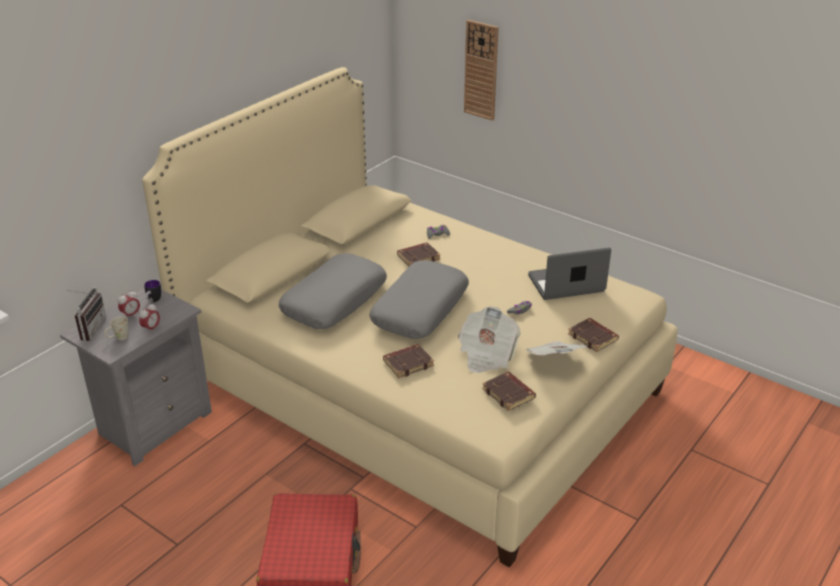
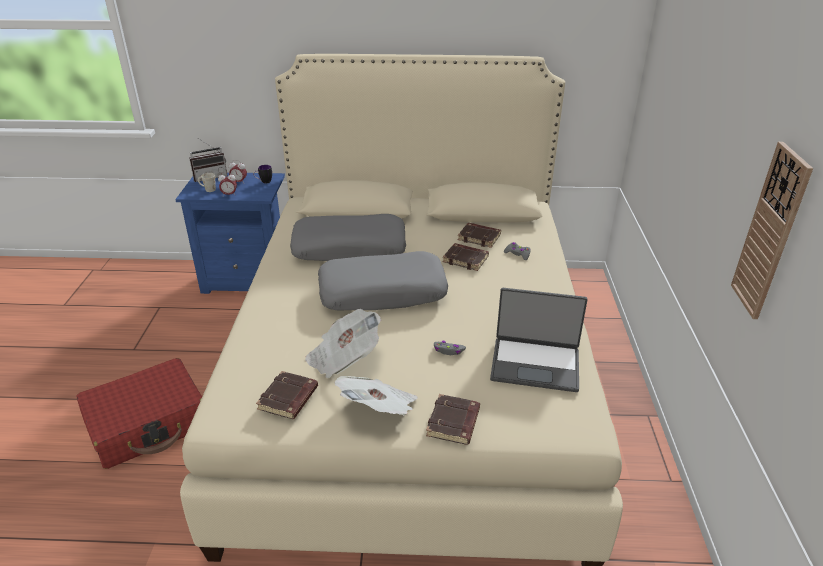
camera: 55 degrees right, 0 degrees up
grey nightstand [60,288,212,466] -> blue nightstand [175,173,285,294]
brown book [383,344,434,378] -> brown book moved to [458,223,501,248]
wall clock [464,20,499,121] -> wall clock moved to [731,142,813,319]
laptop [528,247,611,300] -> laptop turned 150 degrees clockwise [490,288,588,392]

